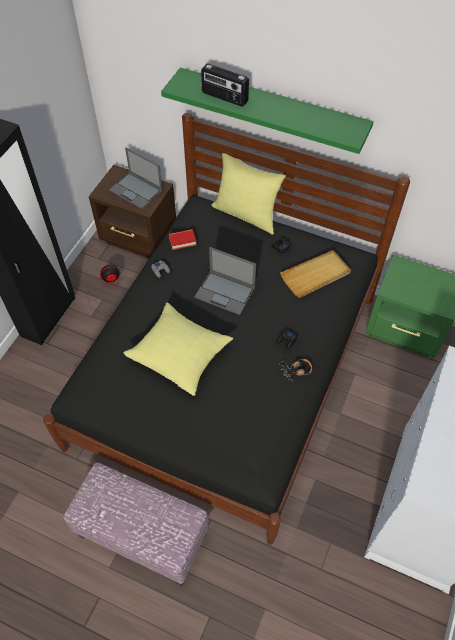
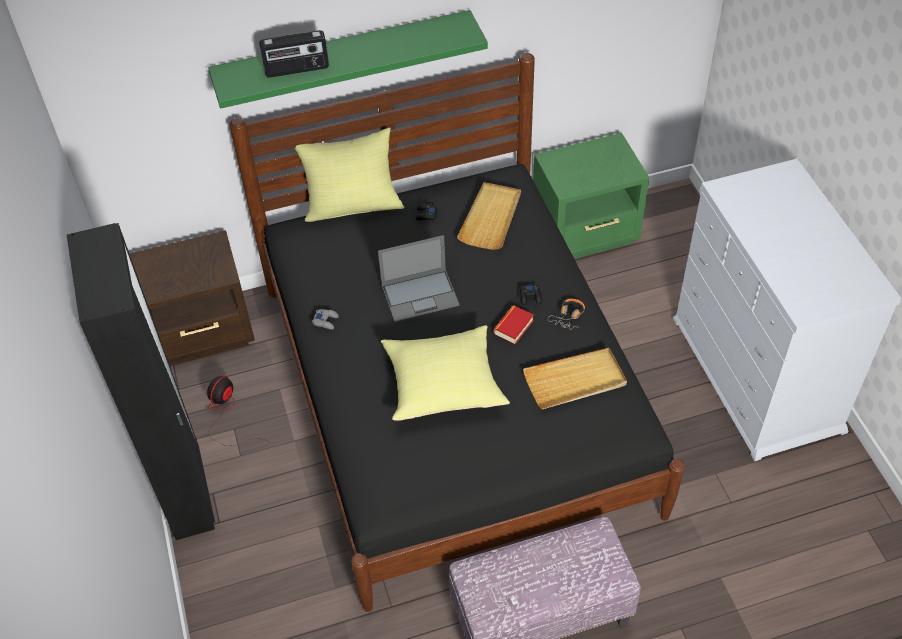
camera: 40 degrees left, 5 degrees down
laptop [109,148,163,209] -> none
book [169,229,196,250] -> book moved to [494,305,534,345]
none -> beige tray [523,348,627,410]

